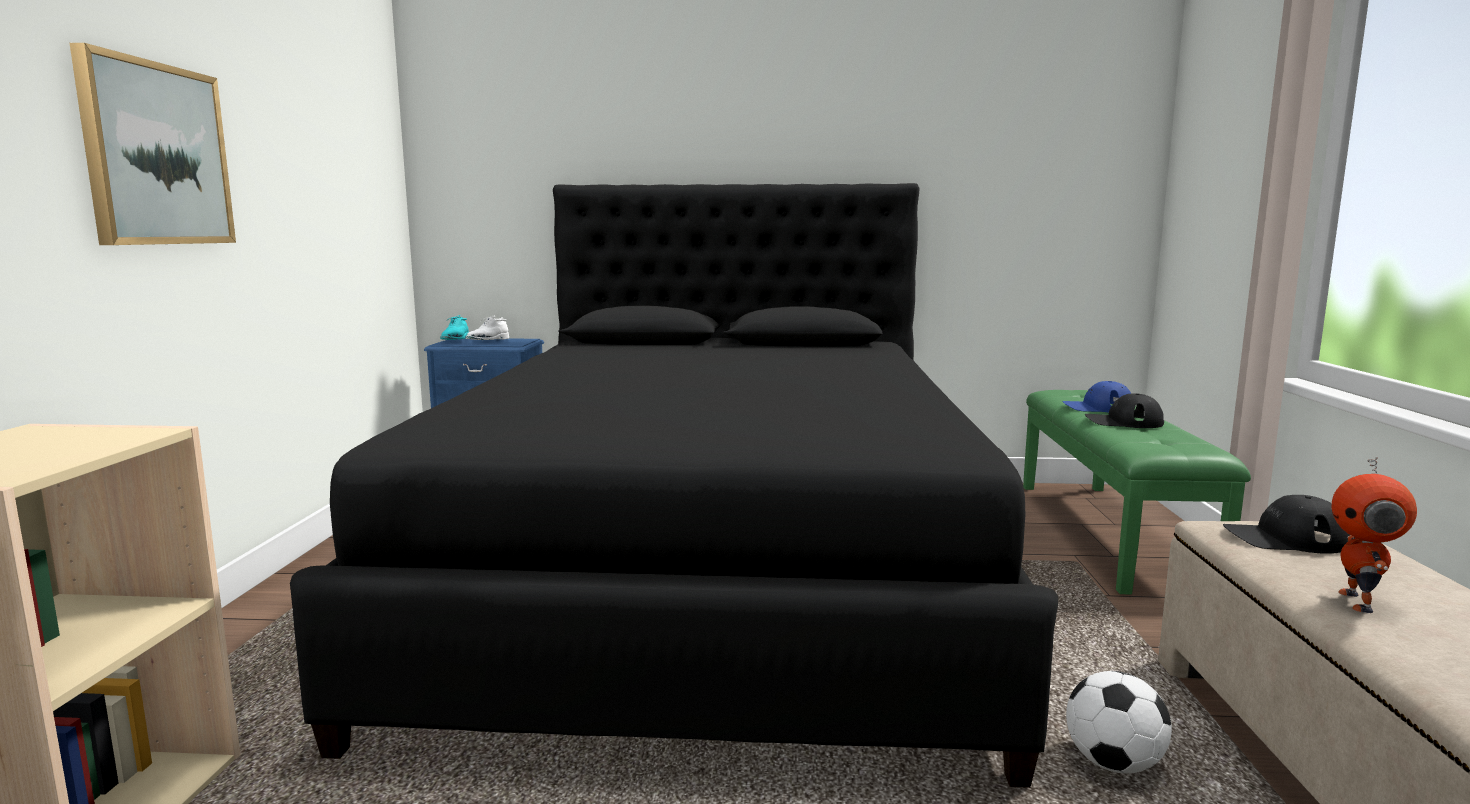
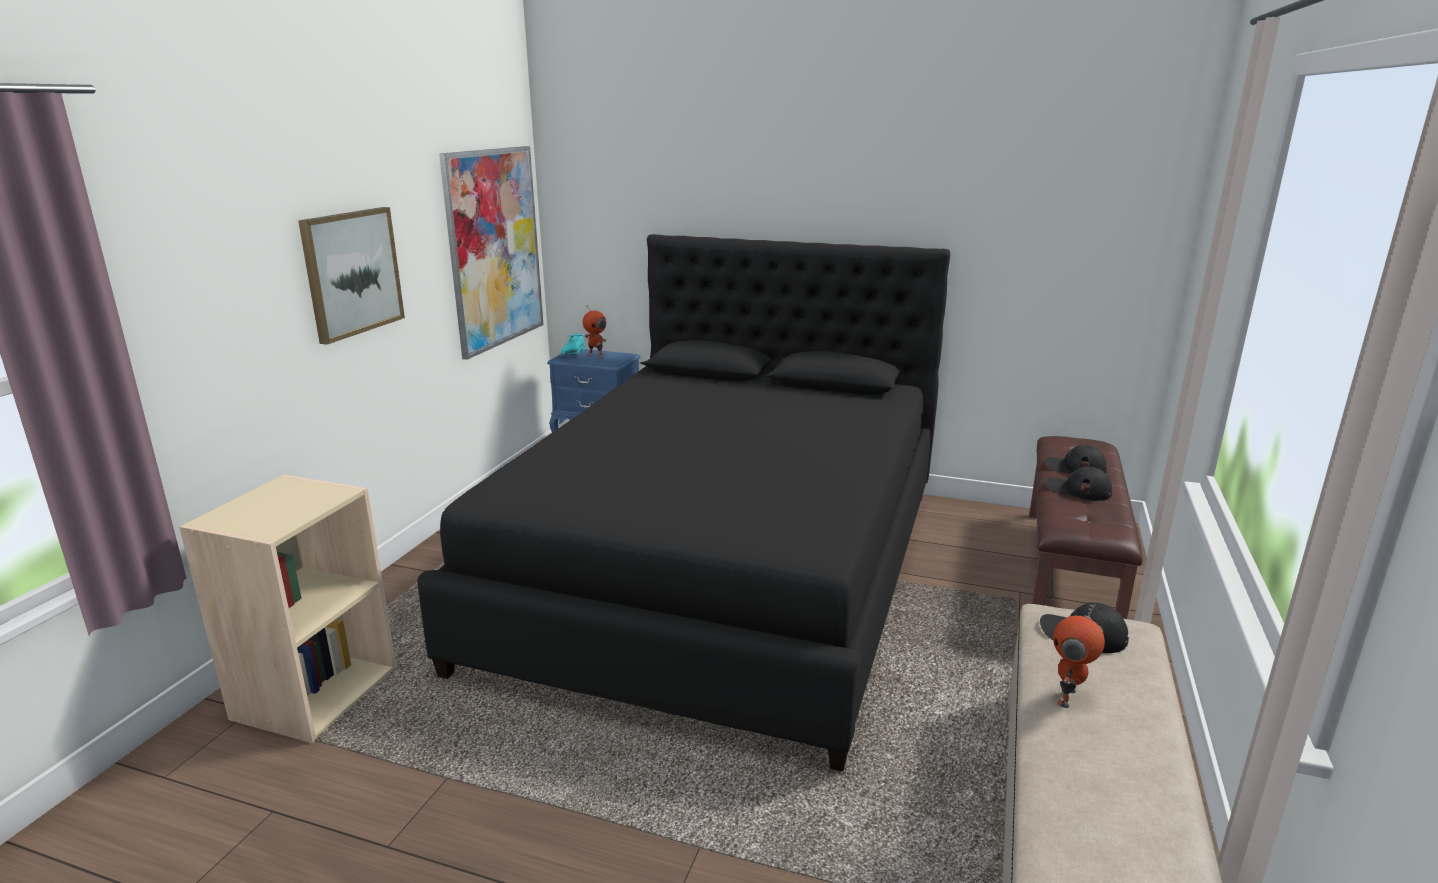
camera: 15 degrees right, 10 degrees up
white shoe [466,315,509,340] -> toy robot [583,305,607,358]
green bench [1023,390,1251,595] -> brown bench [1029,436,1143,619]
blue cap [1062,381,1131,412] -> black cap [1045,445,1107,473]
football [1066,671,1172,774] -> none
none -> picture [439,146,543,360]

